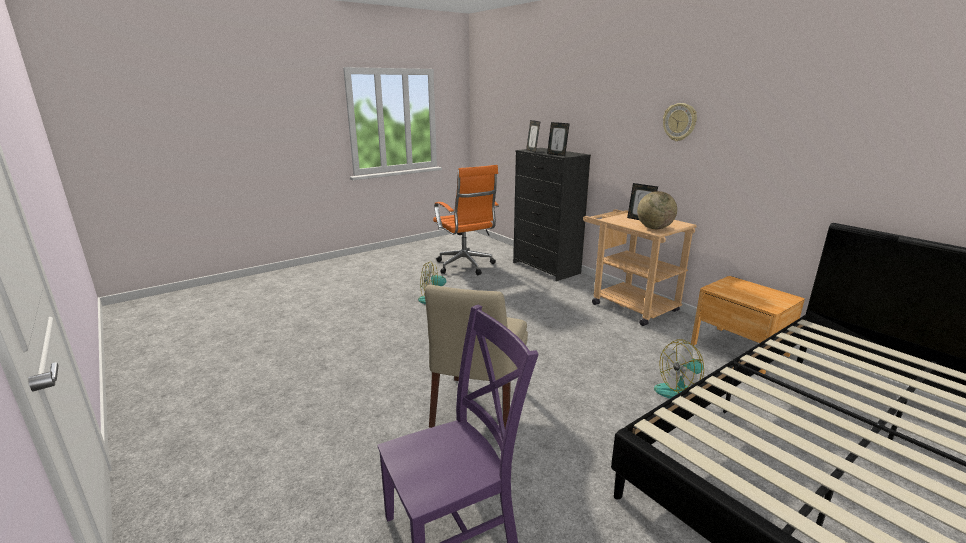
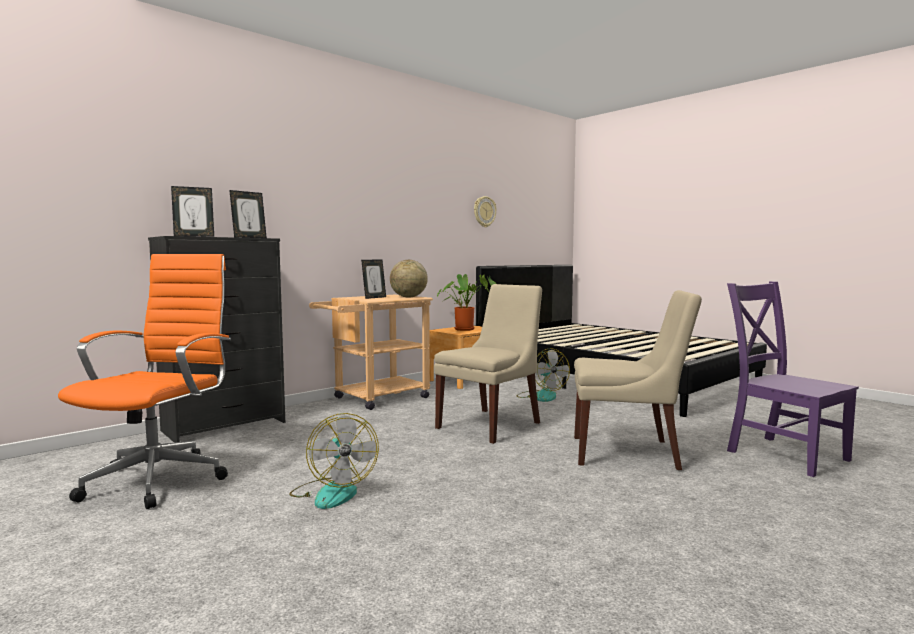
camera: 95 degrees left, 15 degrees down
orange office chair [433,165,499,275] -> orange office chair turned 45 degrees counterclockwise [58,254,231,509]
wall clock [663,103,697,141] -> wall clock moved to [474,196,497,227]
none -> beige chair [434,284,542,444]
none -> potted plant [437,274,496,331]

